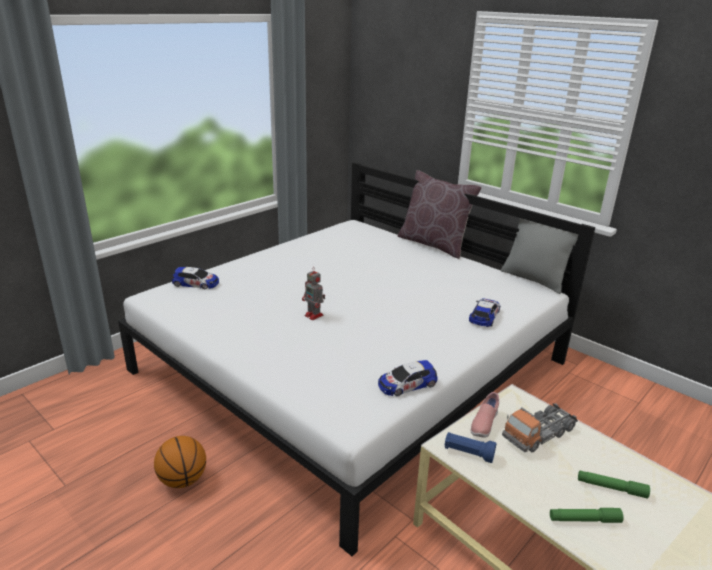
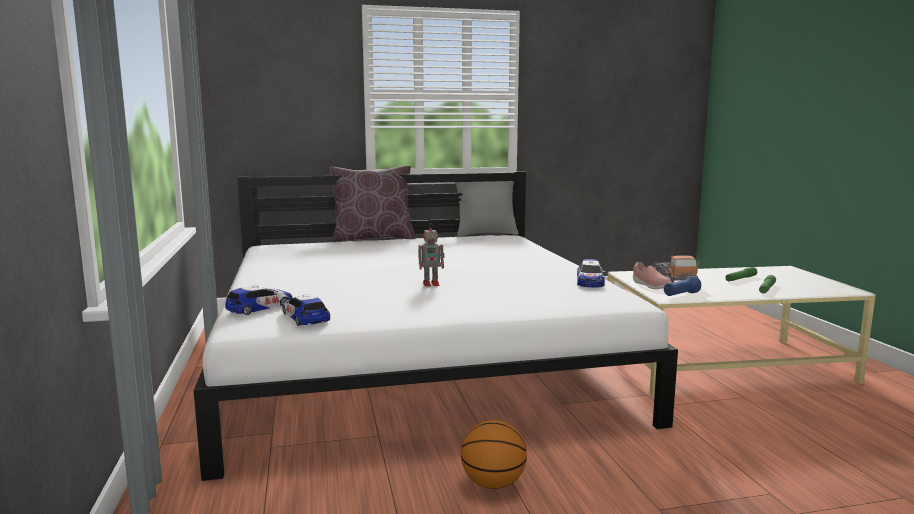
camera: 55 degrees left, 15 degrees down
toy car [469,299,500,327] -> toy car moved to [282,294,330,326]

